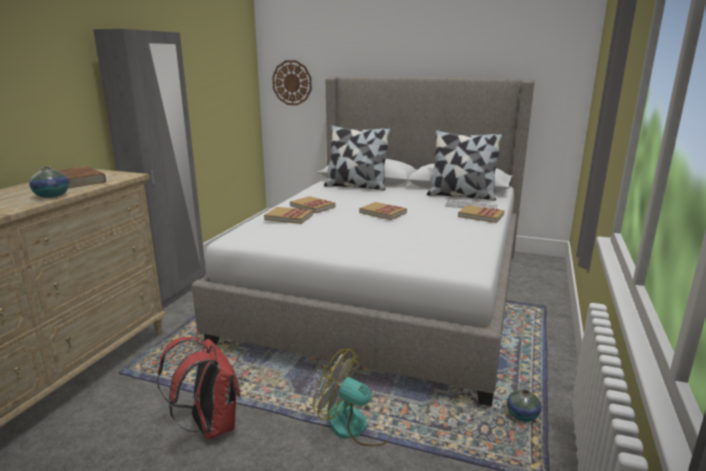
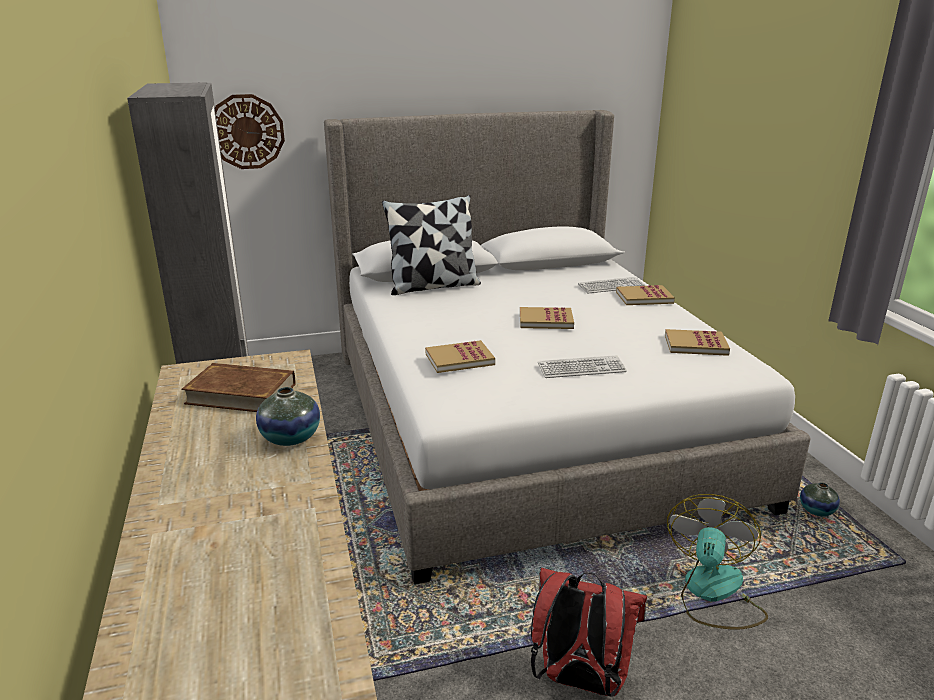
camera: 35 degrees left, 5 degrees up
book [290,196,336,213] -> book moved to [665,329,730,356]
fan [313,349,394,446] -> fan turned 120 degrees clockwise [667,494,768,630]
pillow [427,130,503,201] -> none
none -> keyboard [538,355,627,378]

